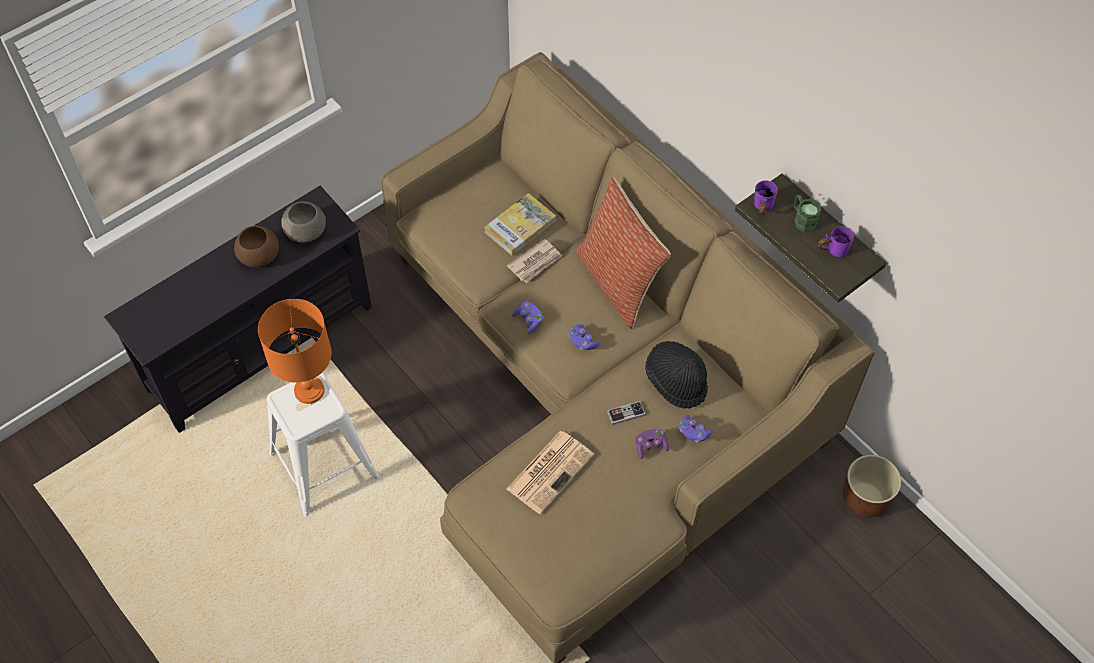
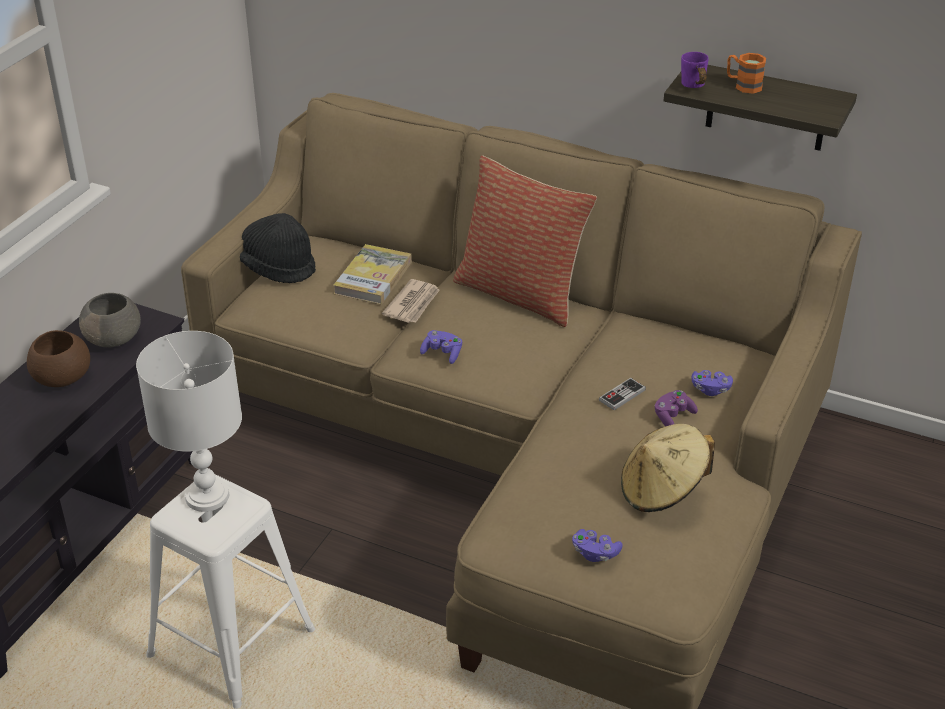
camera: 25 degrees left, 20 degrees down
orange table lamp [258,299,332,404] -> white table lamp [136,331,242,512]
newspaper [506,431,594,514] -> none
purple game controller [568,324,600,351] -> purple game controller moved to [572,529,623,562]
black hat [645,341,708,409] -> black hat moved to [240,213,316,283]
green mug [794,195,822,232] -> orange mug [727,53,766,94]
purple mug [818,226,854,257] -> none
brown planter [843,455,901,518] -> none
none -> beige hat [621,424,715,512]

